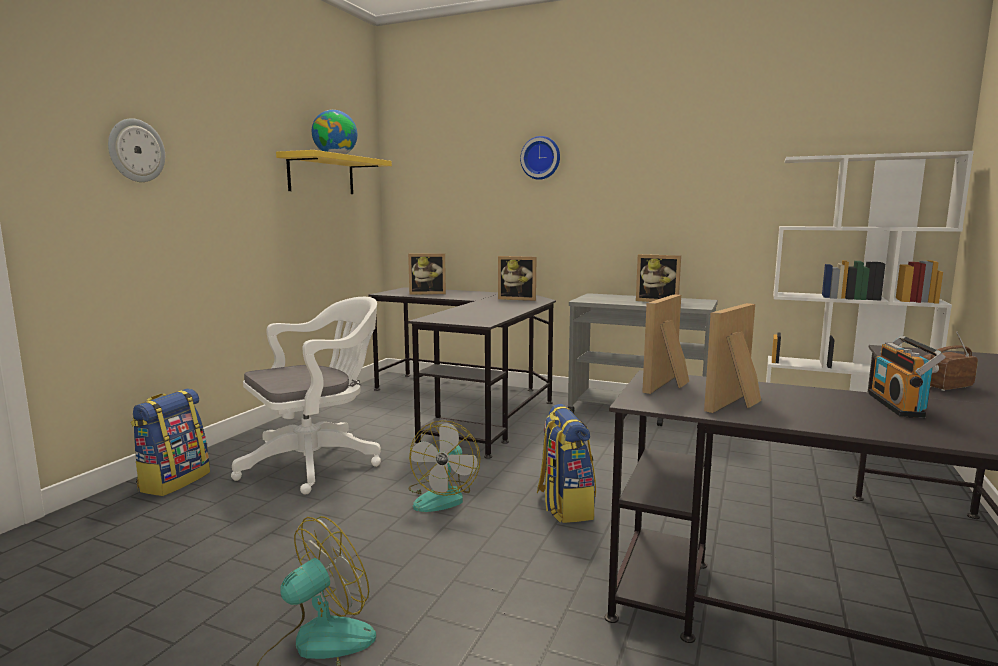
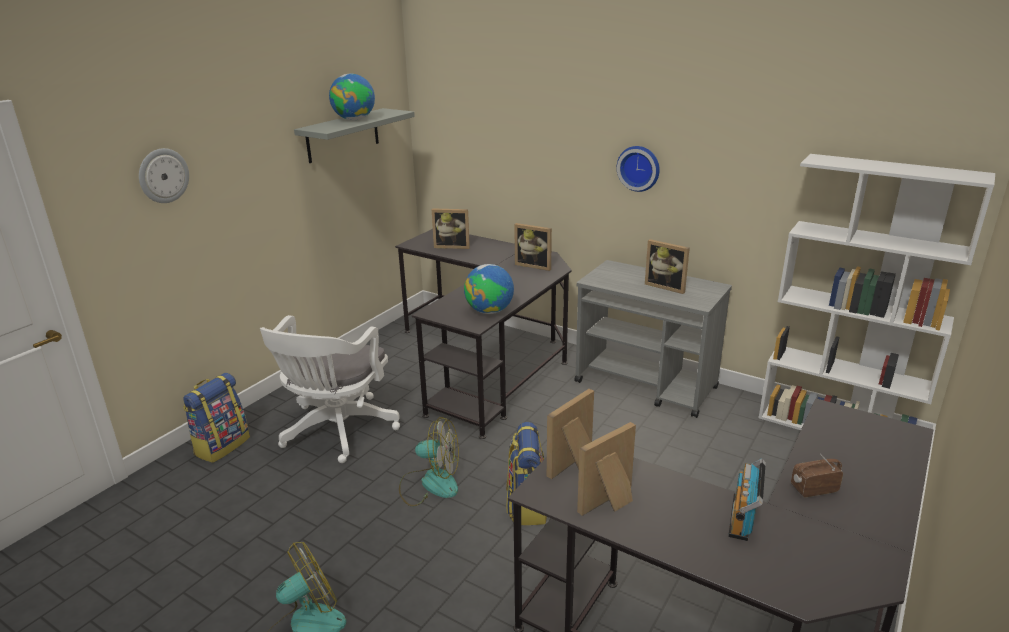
camera: 10 degrees right, 15 degrees up
white office chair [231,297,381,495] -> white office chair turned 135 degrees clockwise [260,315,400,463]
yellow shelf [276,150,392,194] -> grey shelf [294,108,415,163]
fan [409,420,480,512] -> fan turned 105 degrees counterclockwise [399,417,459,506]
wall clock [520,136,560,180] -> wall clock moved to [616,146,660,192]
none -> globe [464,264,514,314]

